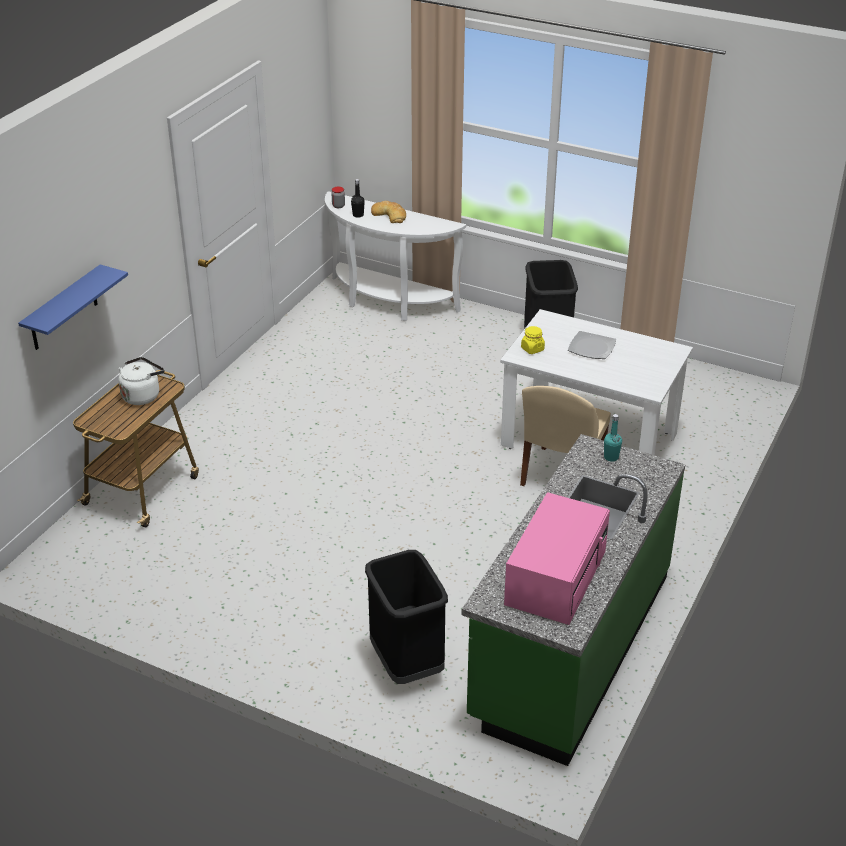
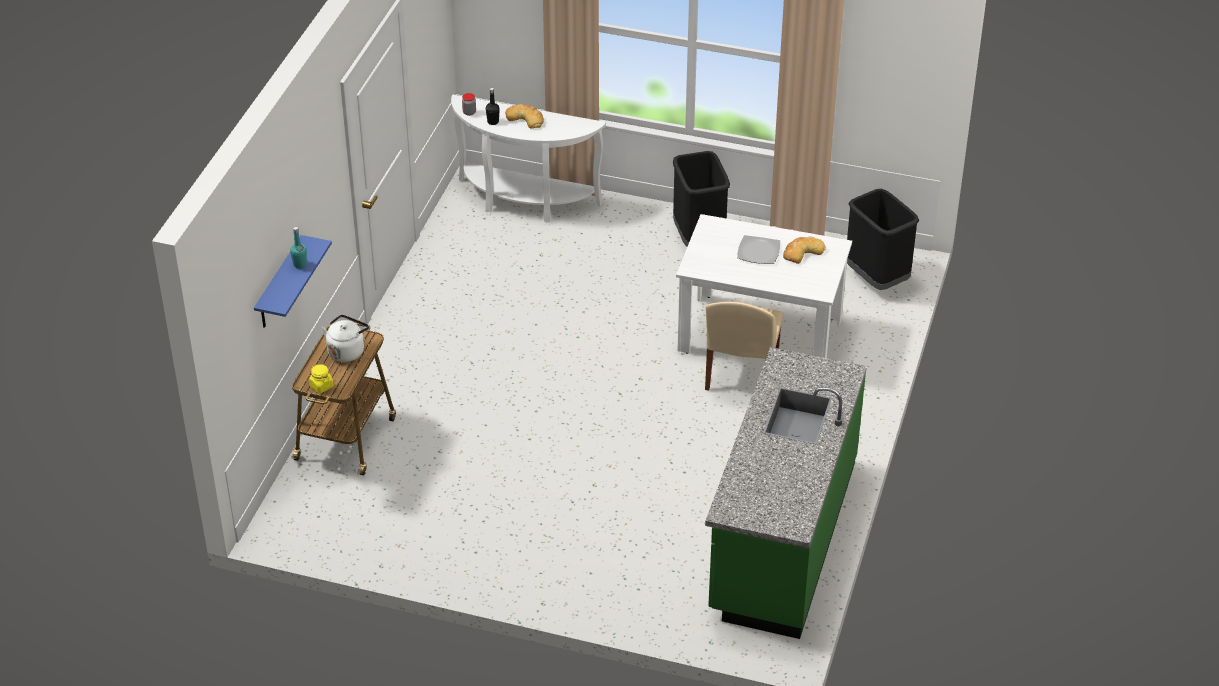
camera: 10 degrees left, 5 degrees up
black trash can [365,550,448,684] -> black trash can moved to [847,188,919,290]
pink microwave [504,492,610,625] -> none
yellow jar [521,326,545,354] -> yellow jar moved to [309,364,333,393]
turquoise bottle [604,414,622,462] -> turquoise bottle moved to [290,227,307,269]
none -> bread [783,236,826,264]

